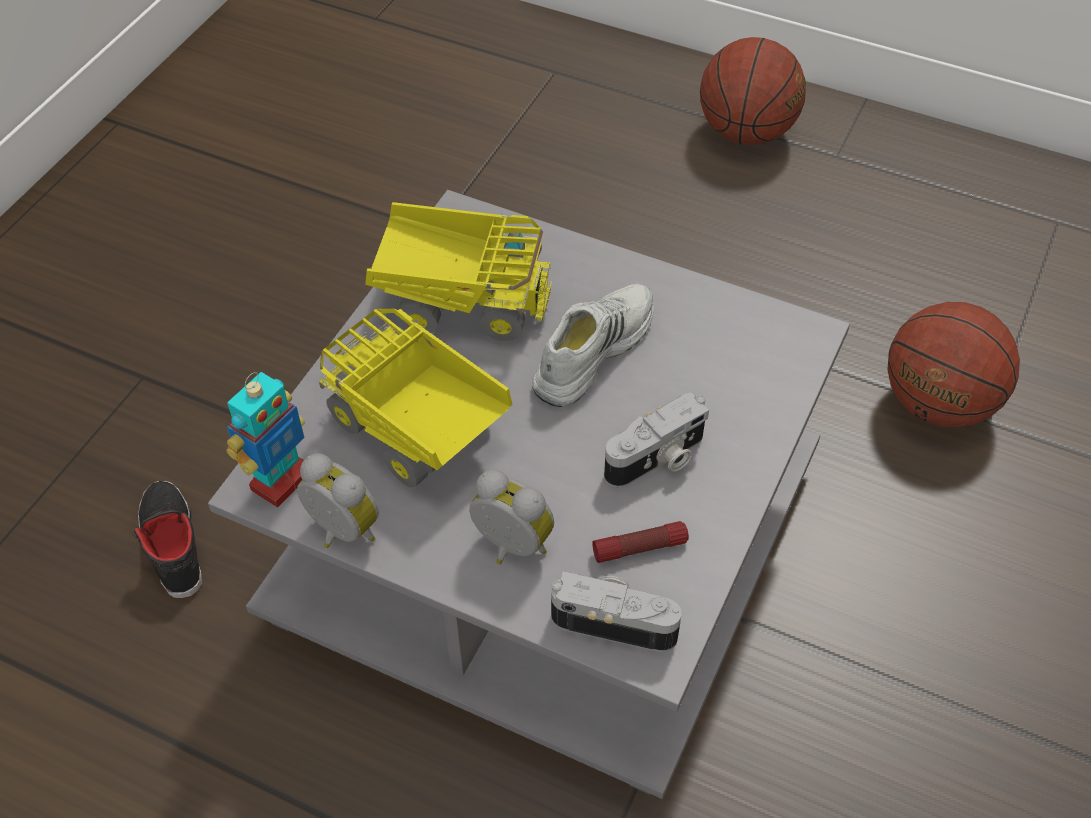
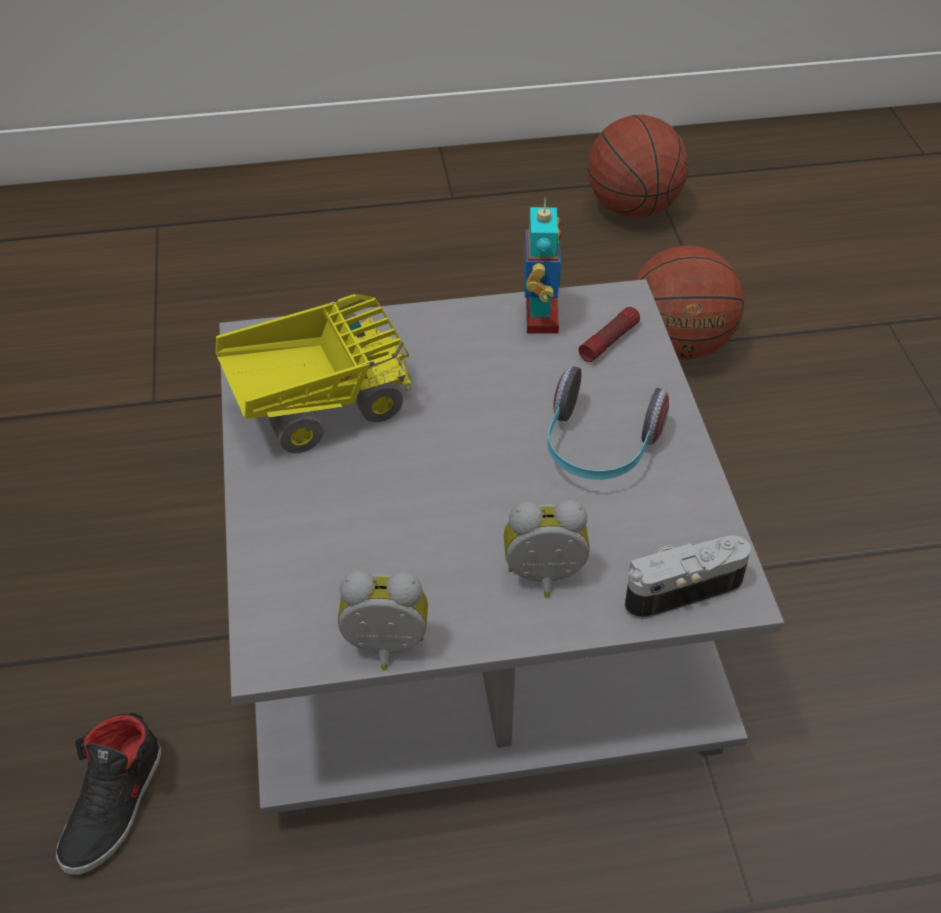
camera: 35 degrees left, 5 degrees down
black shoe [129,481,202,599] -> black shoe turned 105 degrees counterclockwise [56,713,162,875]
toy robot [226,372,305,508] -> toy robot moved to [524,197,562,334]
toy truck [319,309,513,488] -> none
white shoe [532,283,654,407] -> none
flashlight [592,521,689,563] -> flashlight moved to [579,307,640,362]
camera [604,393,709,488] -> headphones [548,366,669,480]
basketball [700,37,806,145] -> basketball moved to [587,115,688,218]

